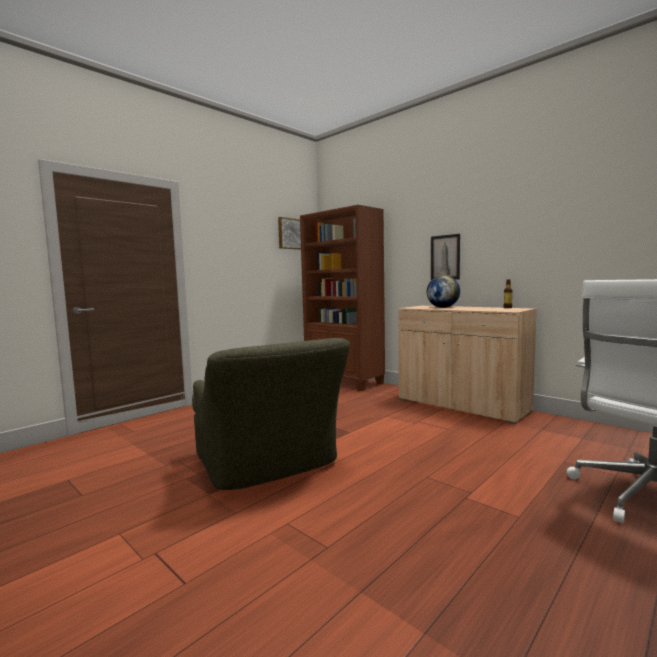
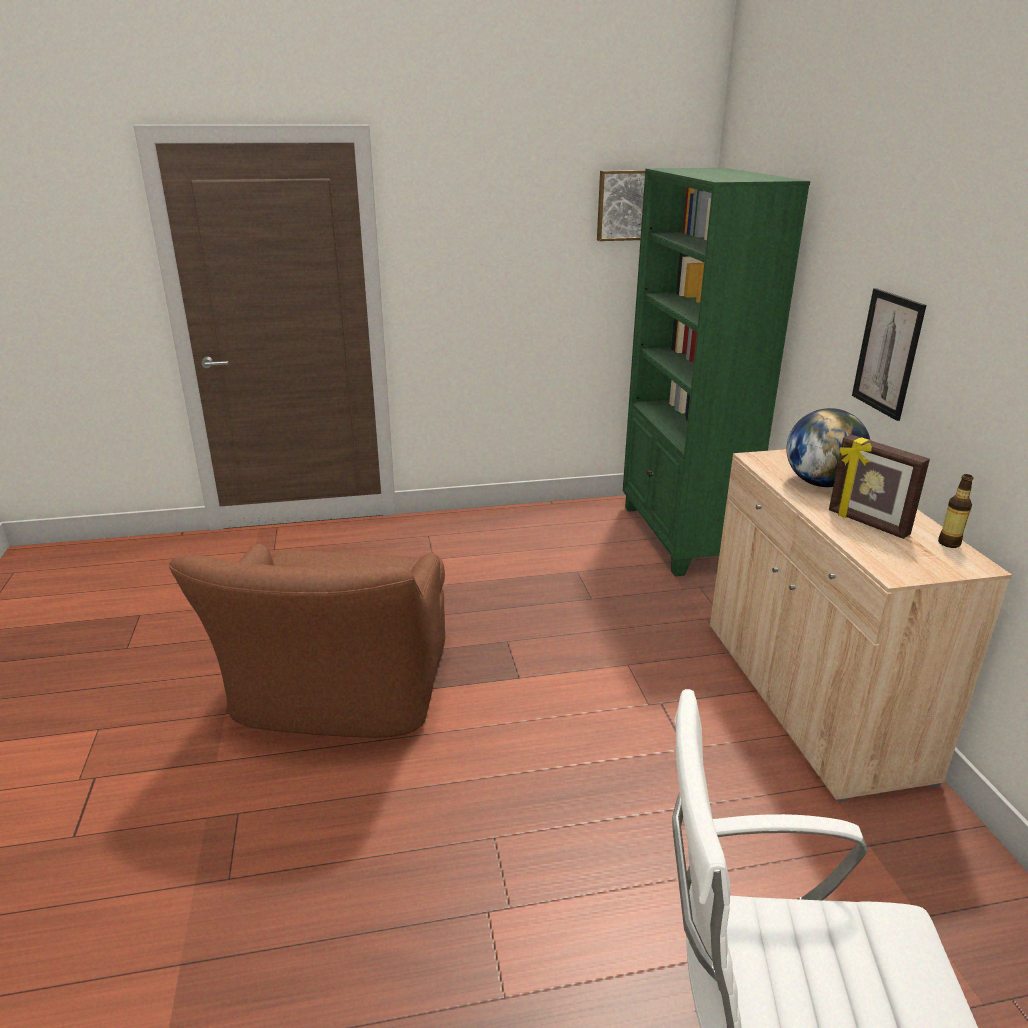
camera: 35 degrees right, 20 degrees up
green armchair [192,338,350,490] -> brown armchair [169,544,445,738]
brown bookcase [300,205,385,391] -> green bookcase [623,168,810,576]
none -> picture frame [829,435,930,539]

